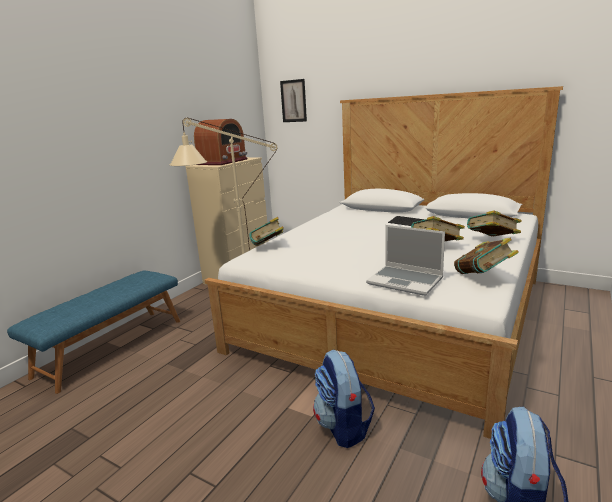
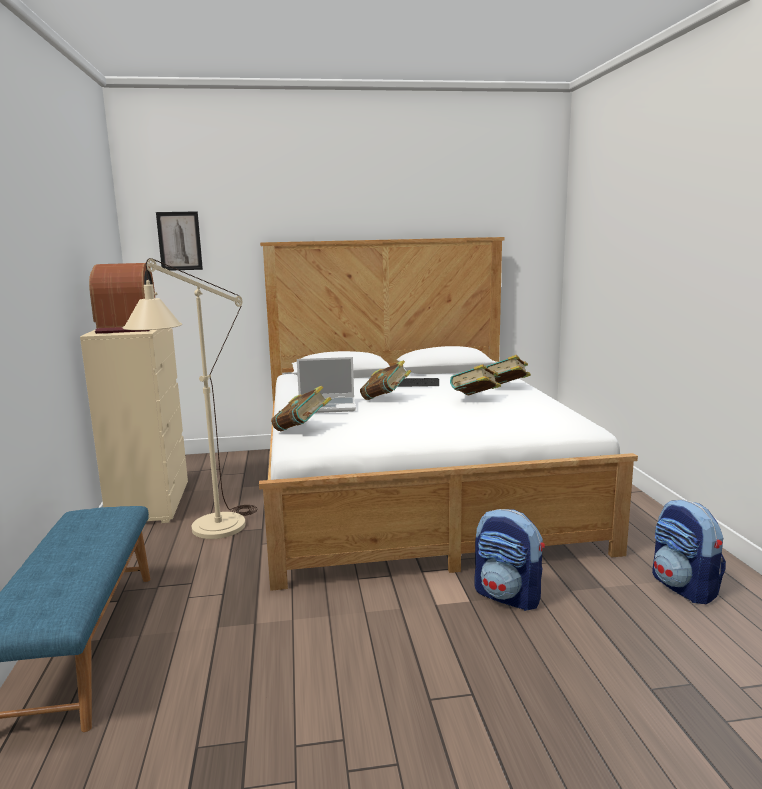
camera: 40 degrees left, 5 degrees down
laptop [366,225,445,296] -> laptop moved to [297,357,356,413]
book [454,238,519,274] -> book moved to [360,360,411,400]

